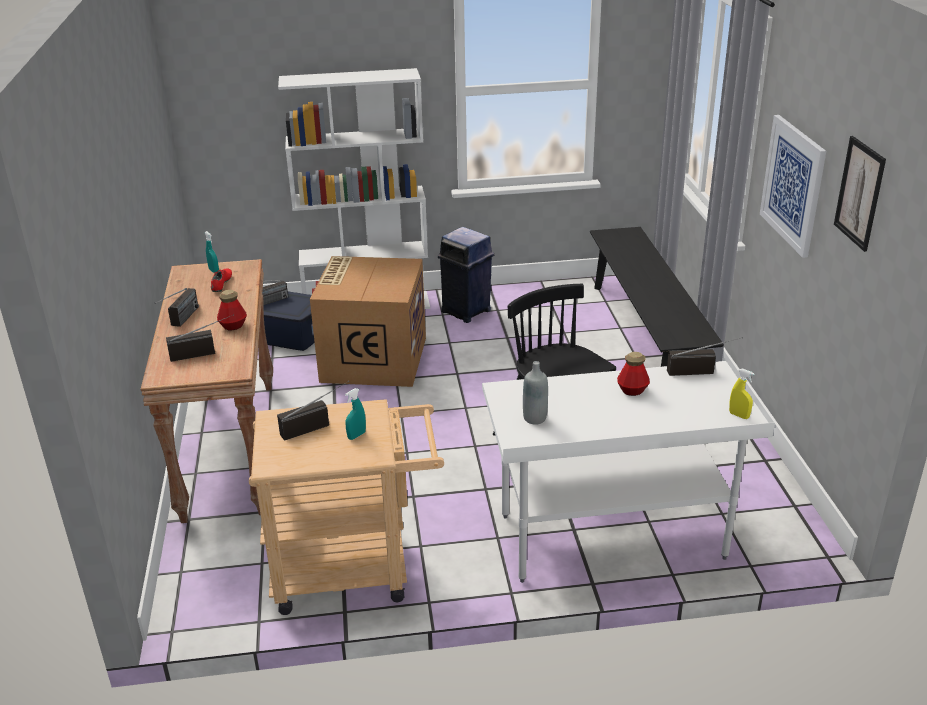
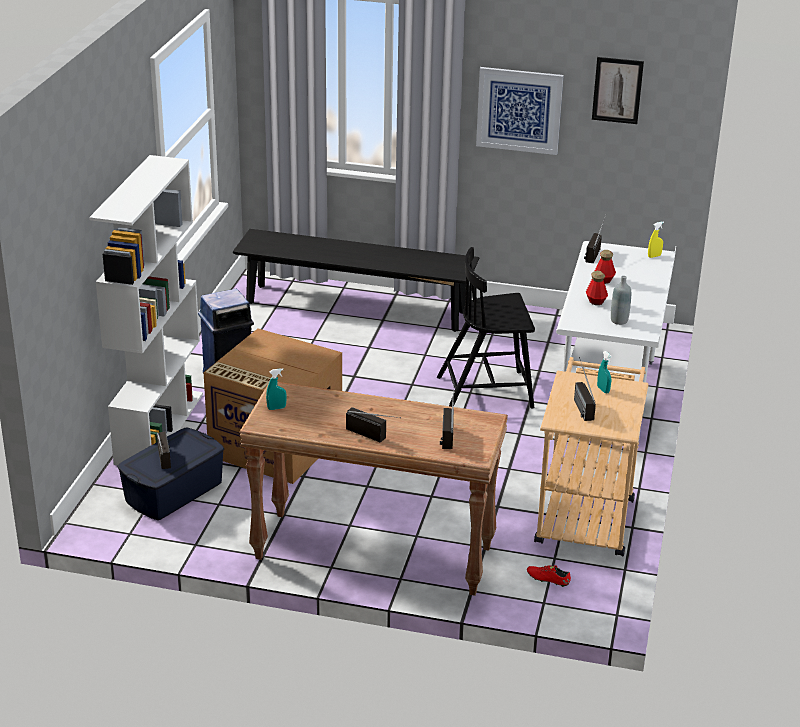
camera: 70 degrees left, 0 degrees up
red shoe [211,268,232,292] -> red shoe moved to [527,565,571,587]
bottle [217,290,247,330] -> bottle moved to [586,271,608,305]

